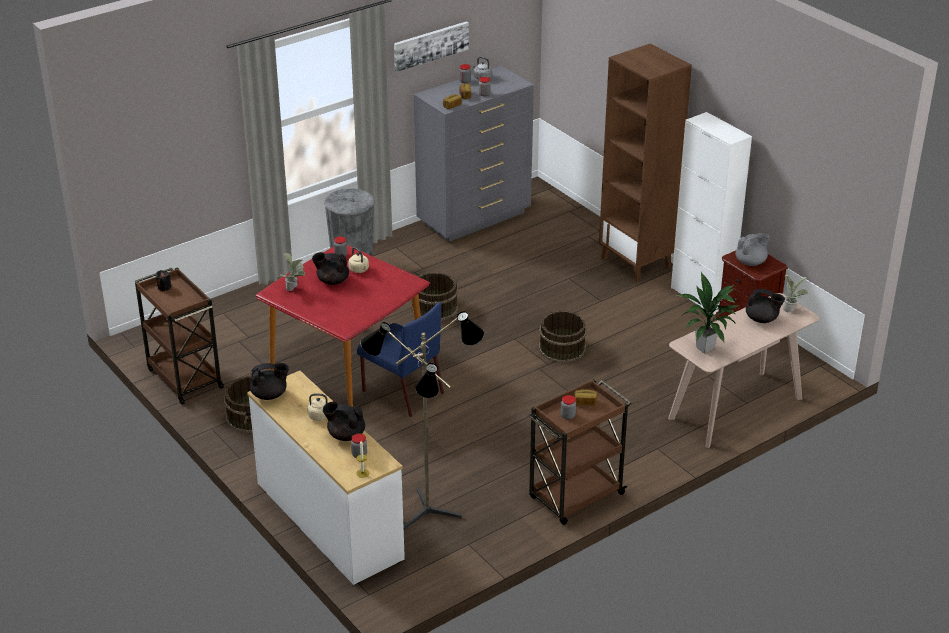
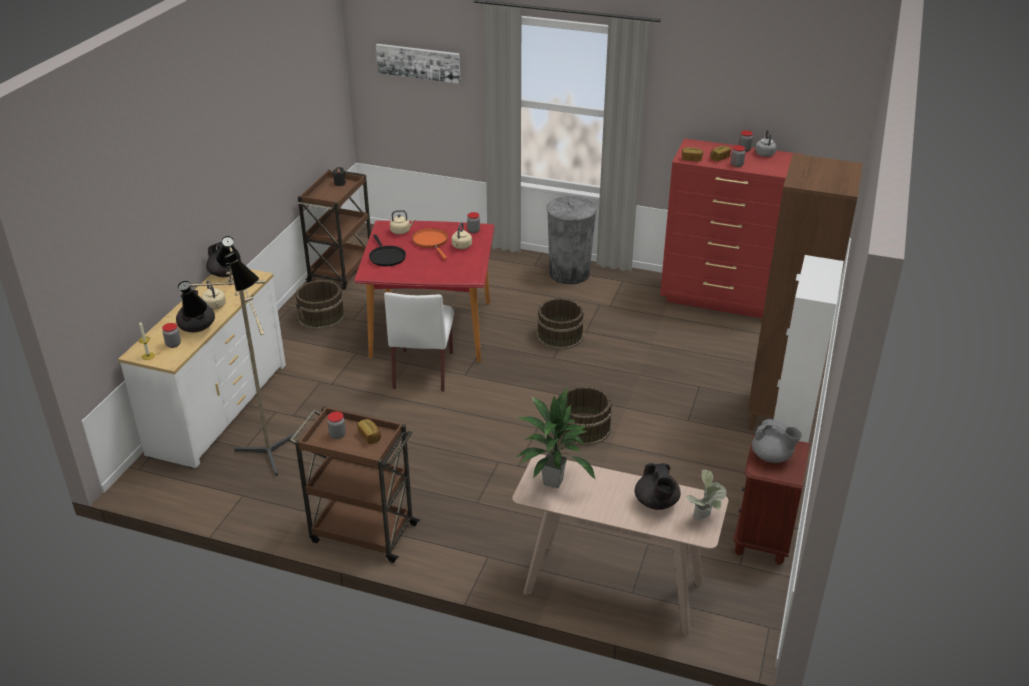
camera: 55 degrees right, 0 degrees up
potted plant [280,253,305,291] -> beige kettle [390,210,415,235]
black teapot [312,252,349,285] -> orange frying pan [412,228,448,259]
blue chair [357,302,444,417] -> white chair [384,292,454,392]
picture [394,21,469,72] -> picture moved to [376,44,460,84]
grey dresser [414,66,534,242] -> red dresser [660,138,803,318]
none -> black frying pan [369,234,406,266]

